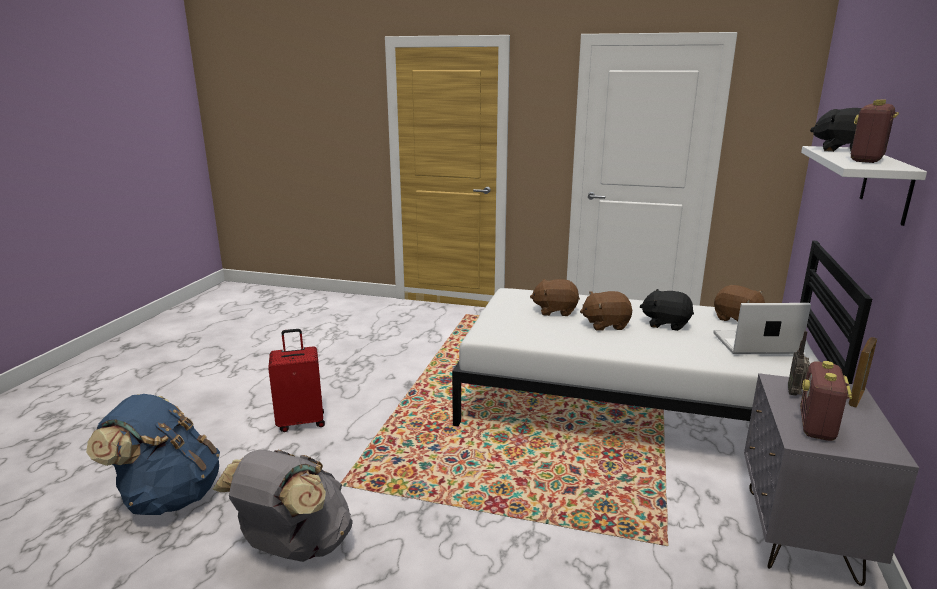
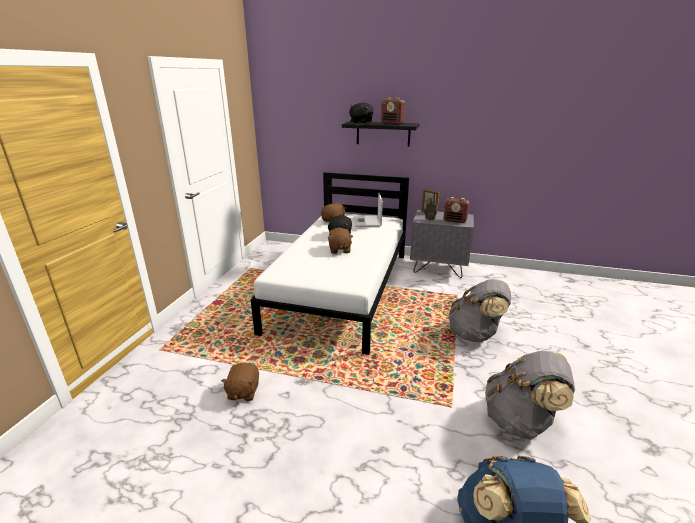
camera: 90 degrees left, 5 degrees up
red suitcase [268,329,325,432] -> none
brown plush toy [530,279,580,316] -> brown plush toy moved to [221,362,259,401]
white shelf [801,146,927,226] -> black shelf [342,121,420,146]
none -> grey backpack [449,279,511,342]

